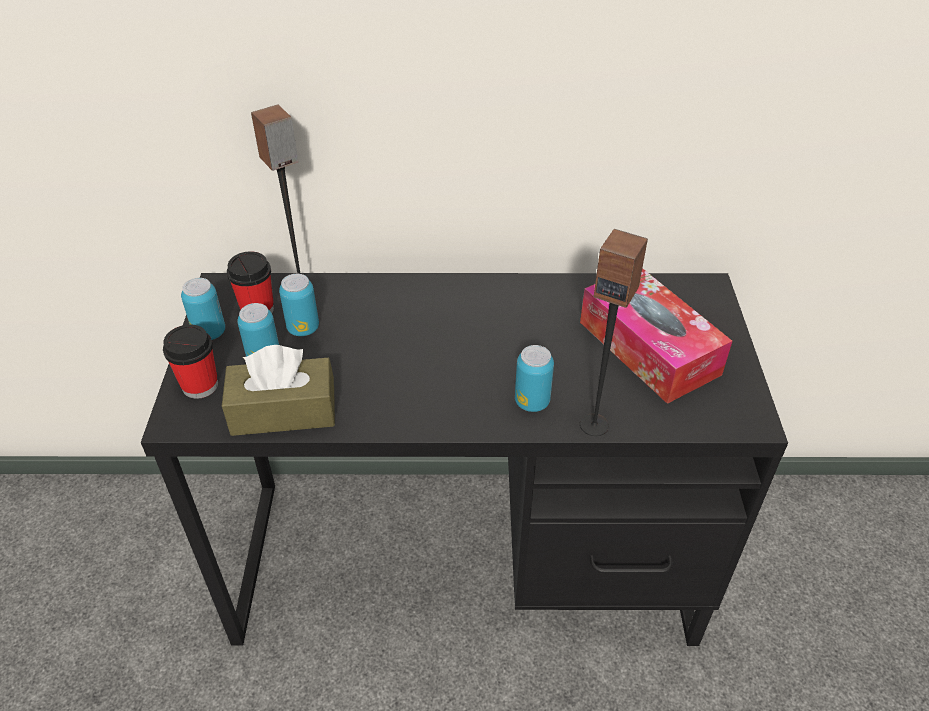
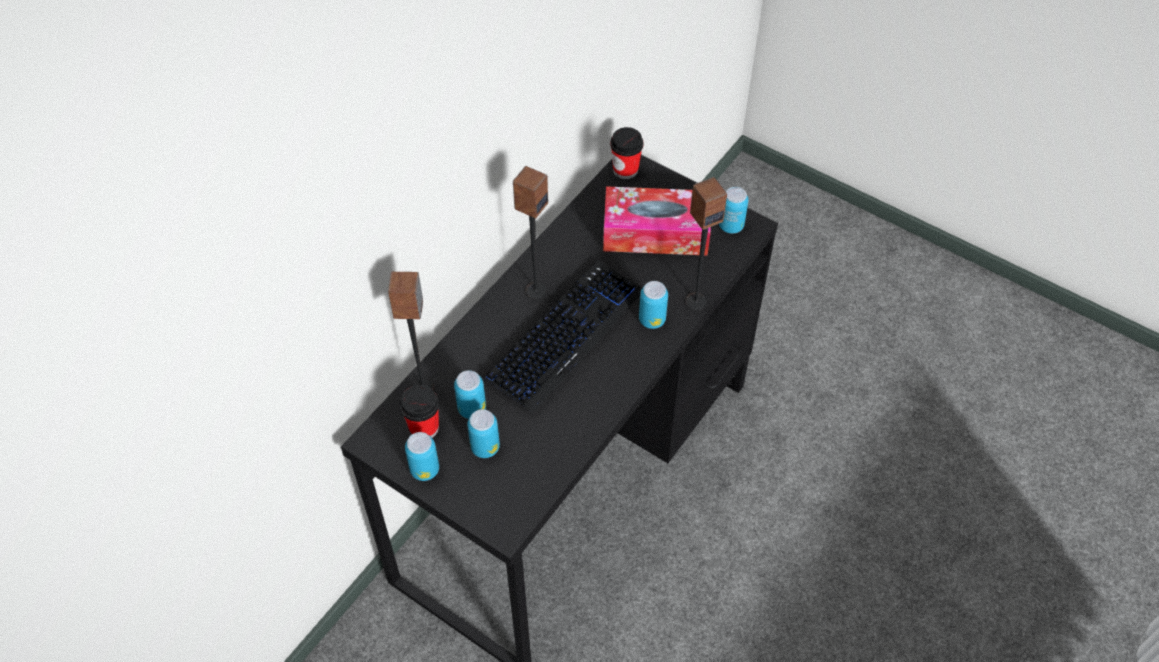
camera: 55 degrees left, 10 degrees up
cup [163,325,218,399] -> cup moved to [610,127,644,179]
brown tissue box [222,345,335,436] -> none
none -> keyboard [482,260,642,413]
none -> speaker [513,166,548,299]
none -> can [719,187,749,234]

